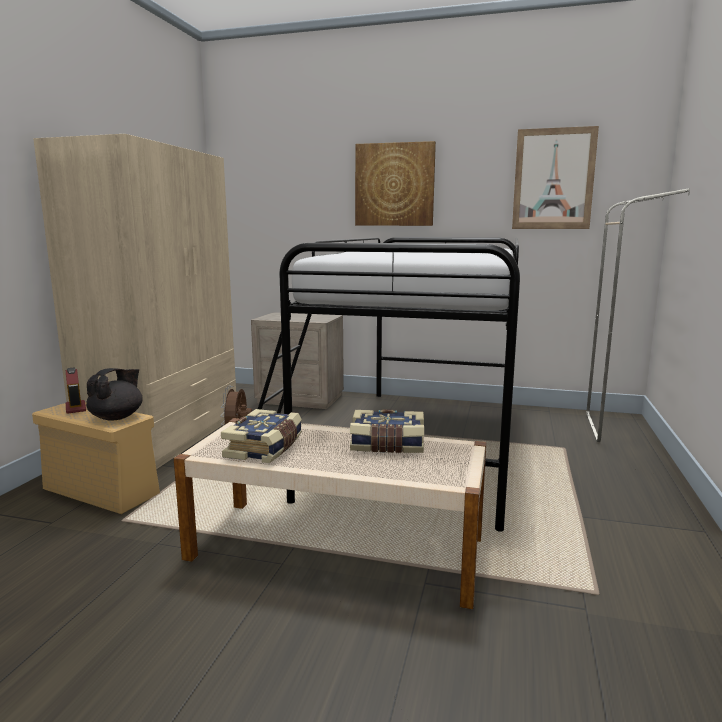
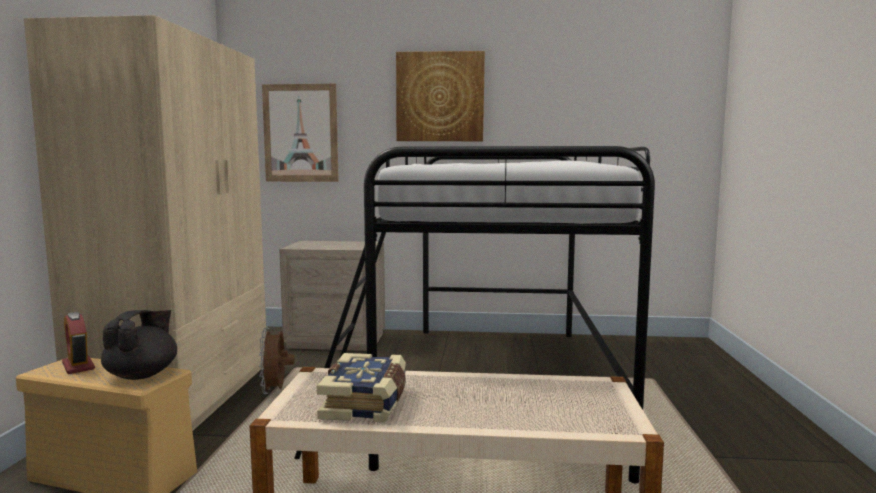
camera: 10 degrees left, 5 degrees down
book [350,410,424,453] -> none
picture [512,126,599,229] -> picture moved to [262,84,339,182]
grey clothes rack [586,188,690,442] -> none

